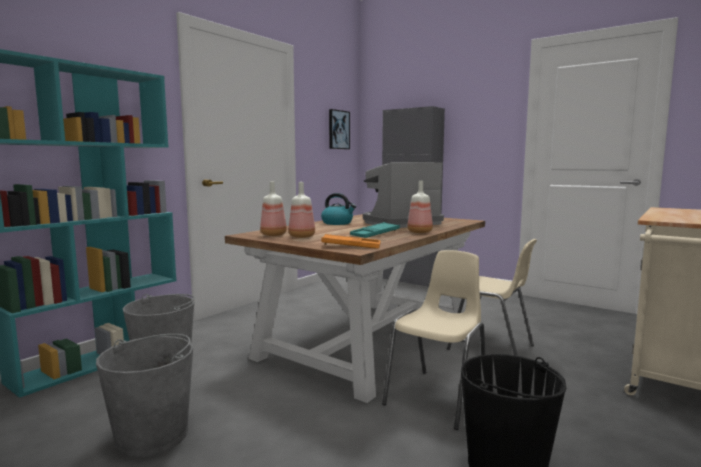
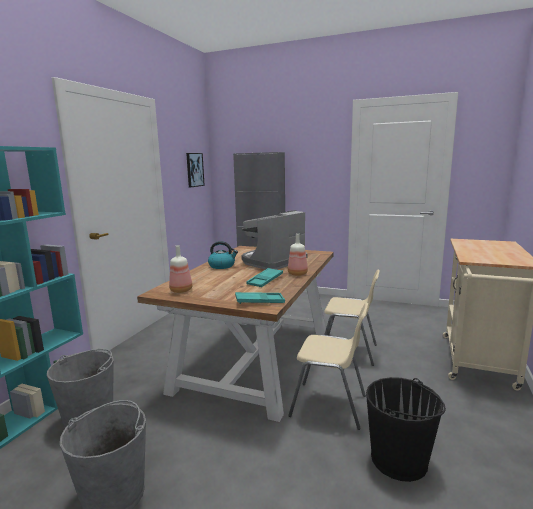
camera: 15 degrees left, 5 degrees up
bottle [289,182,315,238] -> none
orange tray [321,234,380,248] -> turquoise tray [235,292,285,304]
beige chair [382,250,485,430] -> beige chair turned 90 degrees clockwise [288,303,368,430]

